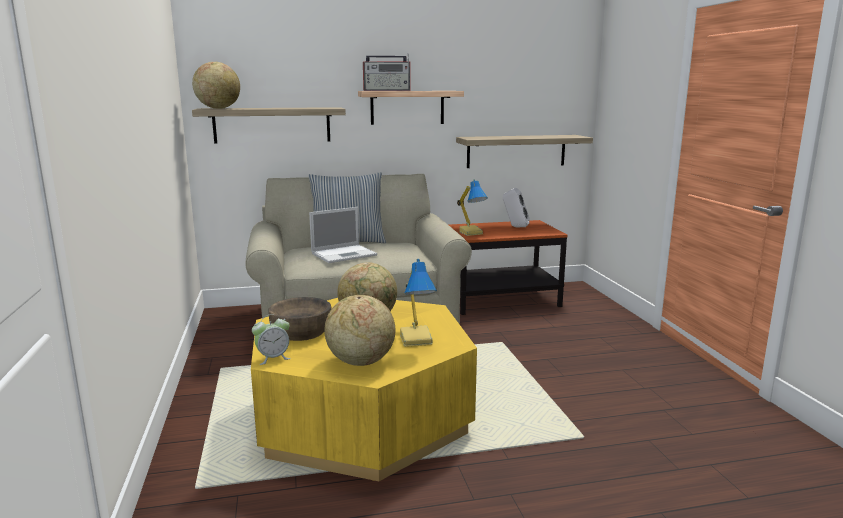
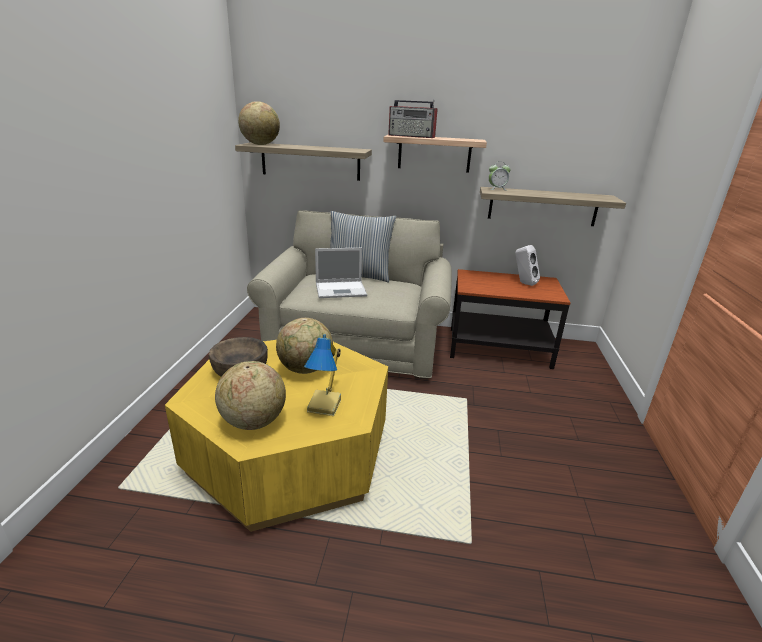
camera: 20 degrees right, 10 degrees up
alarm clock [252,314,291,365] -> alarm clock moved to [489,161,511,190]
table lamp [457,179,488,236] -> none

